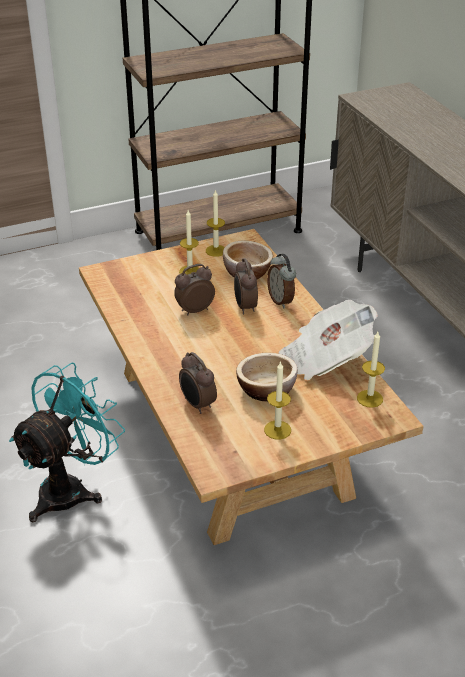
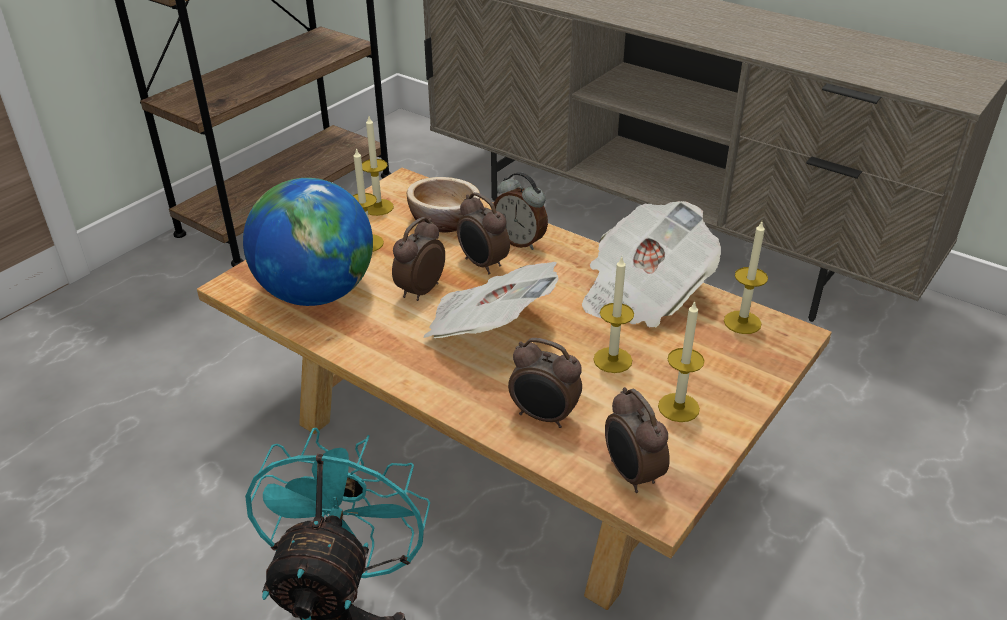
camera: 30 degrees left, 0 degrees up
bowl [236,353,297,401] -> candle [593,257,634,373]
none -> globe [243,178,373,306]
none -> newspaper [423,262,559,338]
none -> alarm clock [605,387,670,493]

